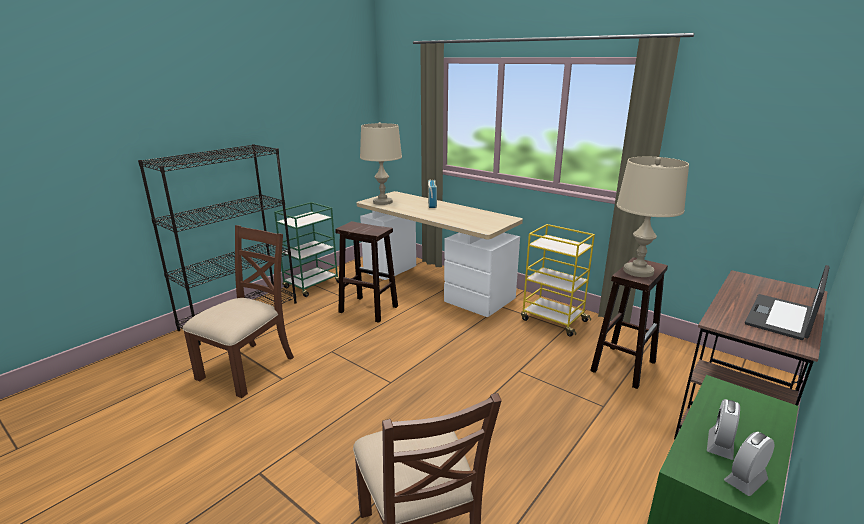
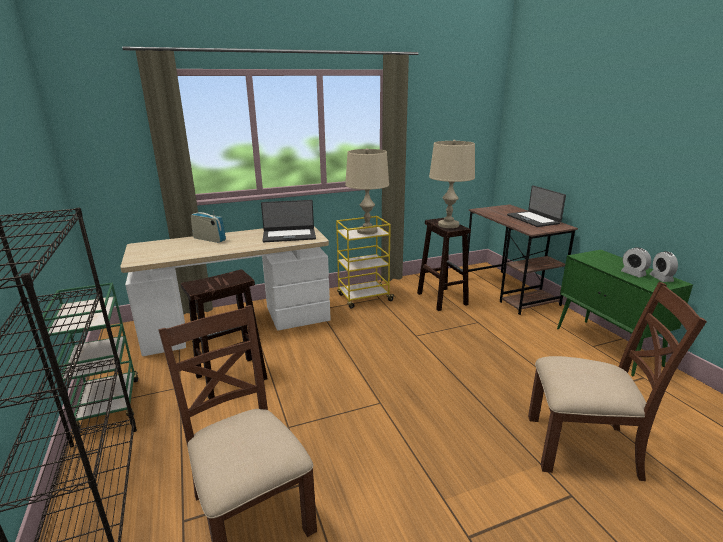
camera: 60 degrees left, 0 degrees up
beige table lamp [360,122,402,205] -> beige table lamp moved to [345,148,389,235]
none -> laptop [261,200,316,242]

